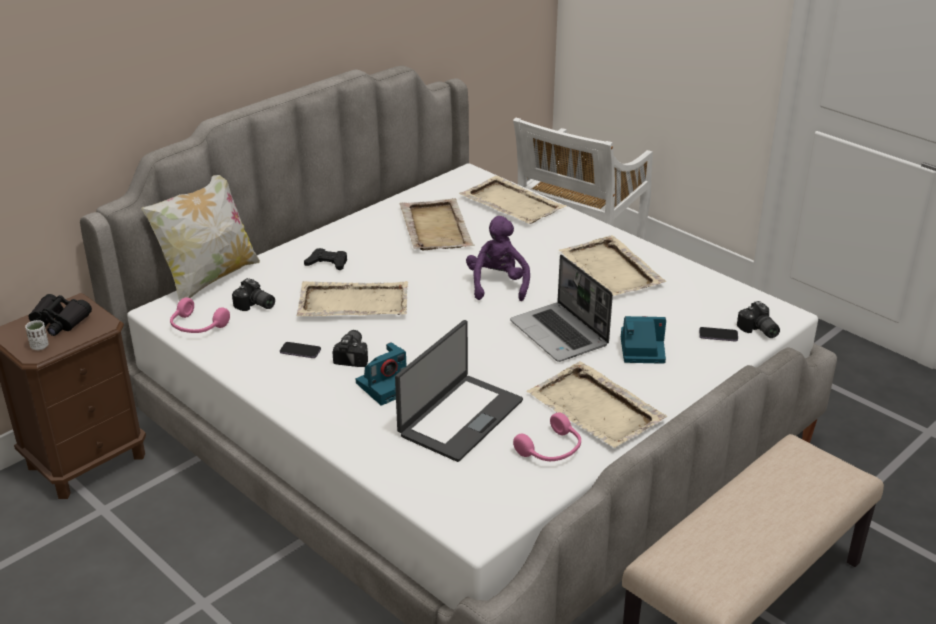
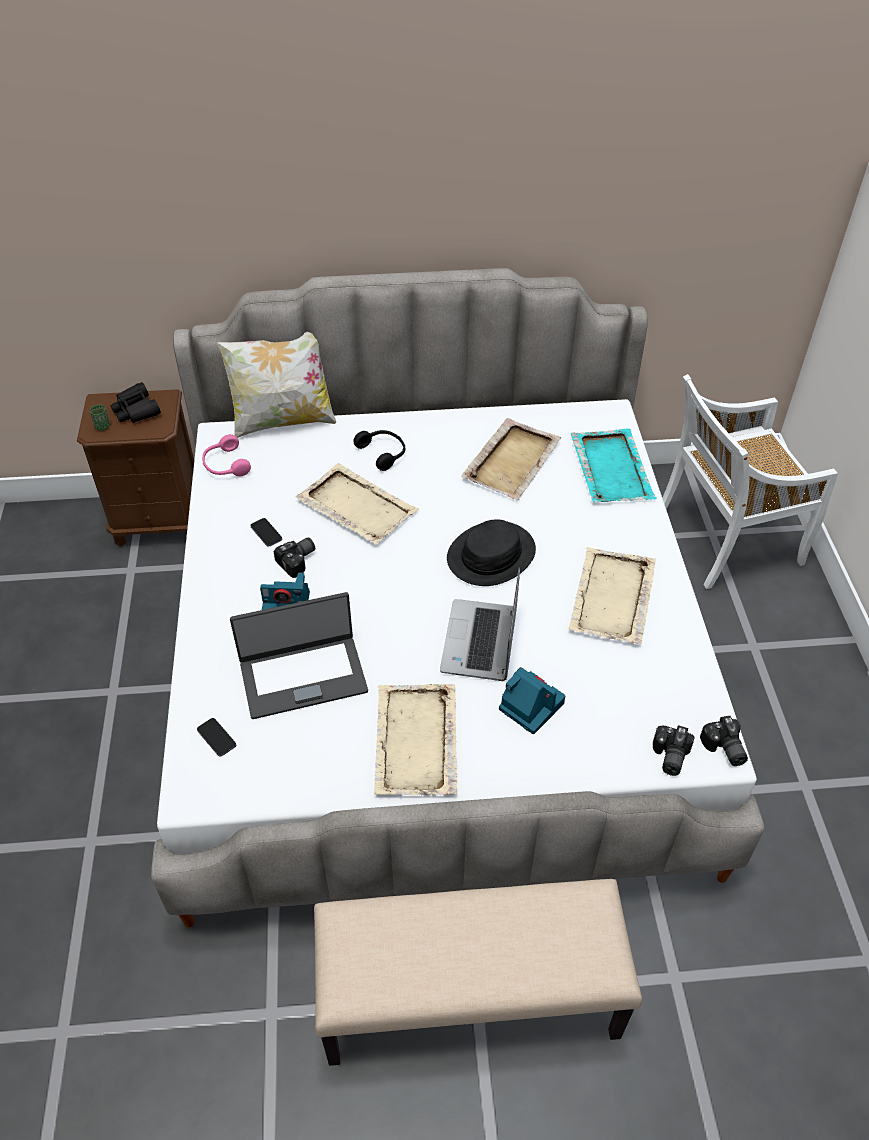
camera: 40 degrees right, 15 degrees up
white cup [25,320,49,350] -> green cup [90,405,110,431]
camera [232,278,275,311] -> camera moved to [700,715,748,766]
black game controller [304,248,347,270] -> black headphones [353,430,405,471]
beige tray [459,176,567,224] -> turquoise tray [571,429,657,502]
purple plush toy [466,216,530,301] -> black hat [447,519,536,586]
pink headphones [513,412,581,461] -> none
phone [699,327,738,341] -> phone moved to [197,718,236,757]

